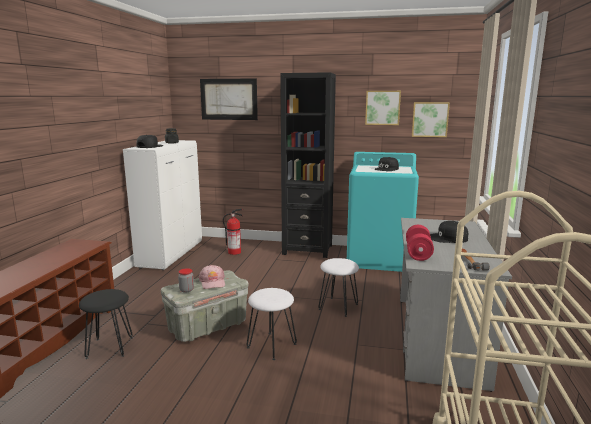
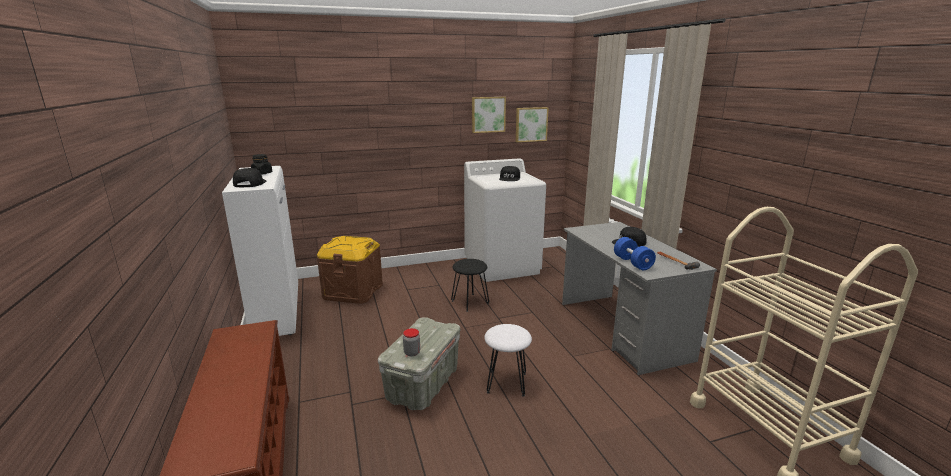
camera: 30 degrees left, 5 degrees up
black stool [79,289,133,359] -> black stool moved to [451,259,489,312]
pink cap [199,265,225,289] -> none
picture [200,78,258,120] -> none
fire extinguisher [223,209,243,255] -> brown storage box [317,236,383,304]
black bookcase [280,72,336,258] -> none
white stool [318,258,359,317] -> none
turquoise washing machine [347,152,419,272] -> white washing machine [464,158,546,282]
red dumbbell [406,225,434,261] -> blue dumbbell [614,237,656,270]

